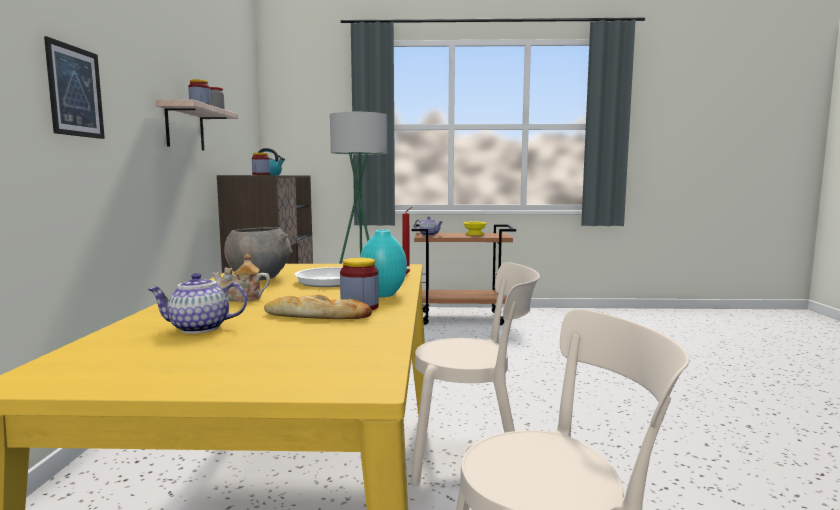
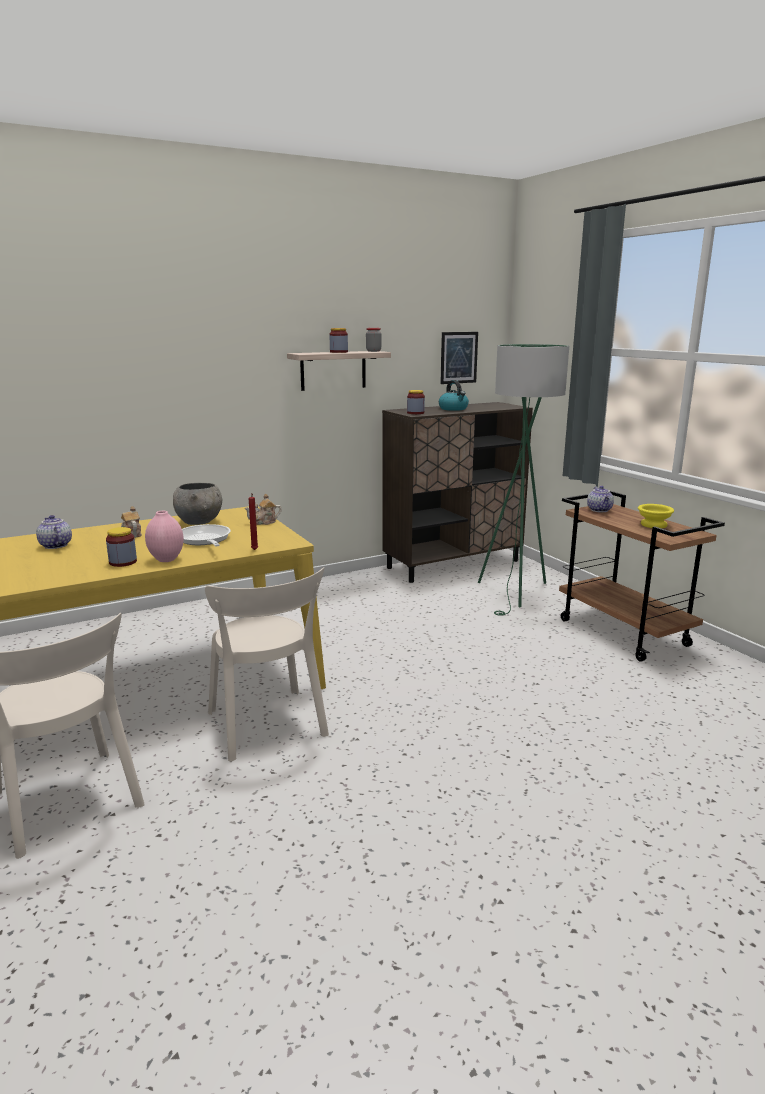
camera: 60 degrees right, 10 degrees up
picture [44,36,105,139] -> picture moved to [440,332,478,384]
bread [264,295,372,319] -> none
turquoise vase [360,230,407,297] -> pink vase [145,511,184,562]
none -> teapot [245,494,282,525]

